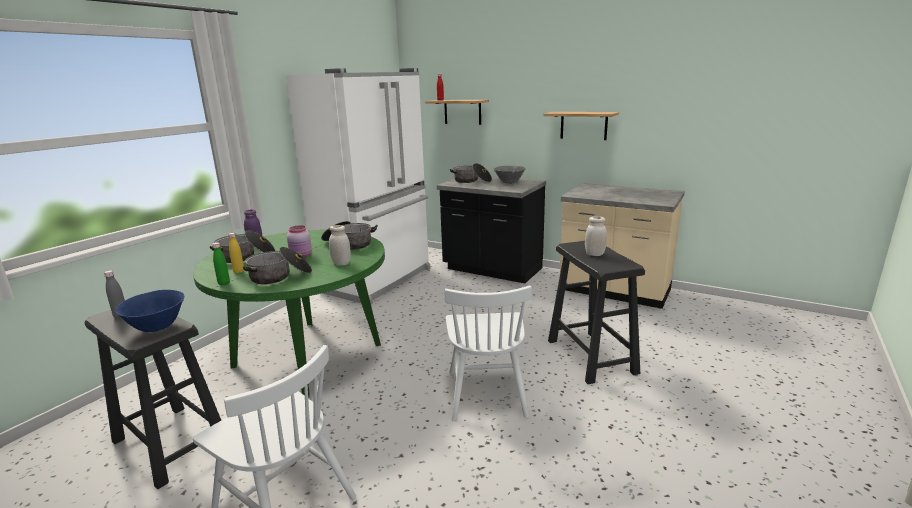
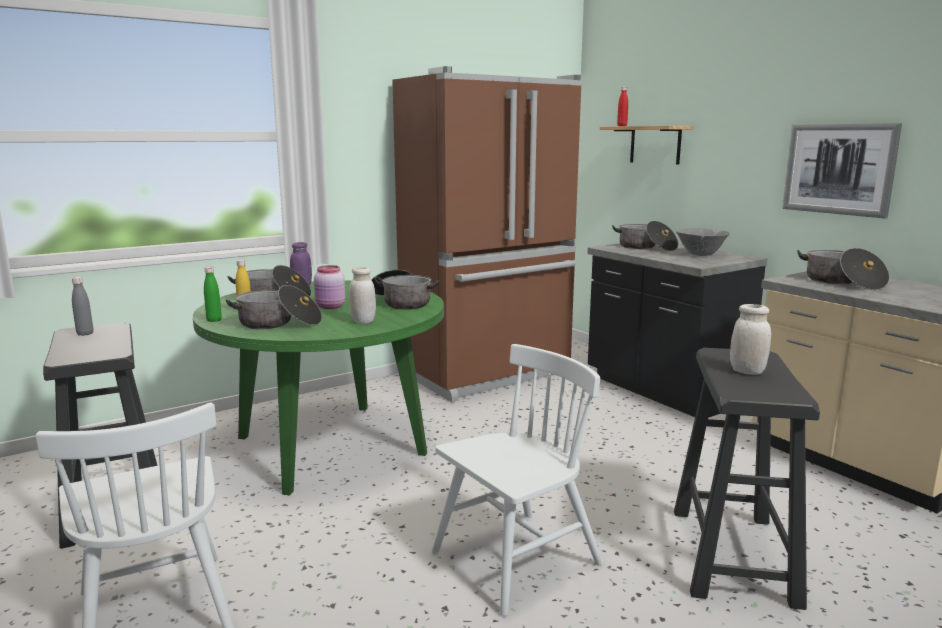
camera: 25 degrees right, 5 degrees down
blue bowl [115,290,185,332] -> none
white fridge [286,68,431,304] -> brown fridge [392,66,582,402]
white chair [444,285,532,421] -> white chair turned 150 degrees counterclockwise [432,344,603,616]
shelf [543,112,619,140] -> picture [782,123,902,218]
none -> cooking pot [797,248,890,290]

